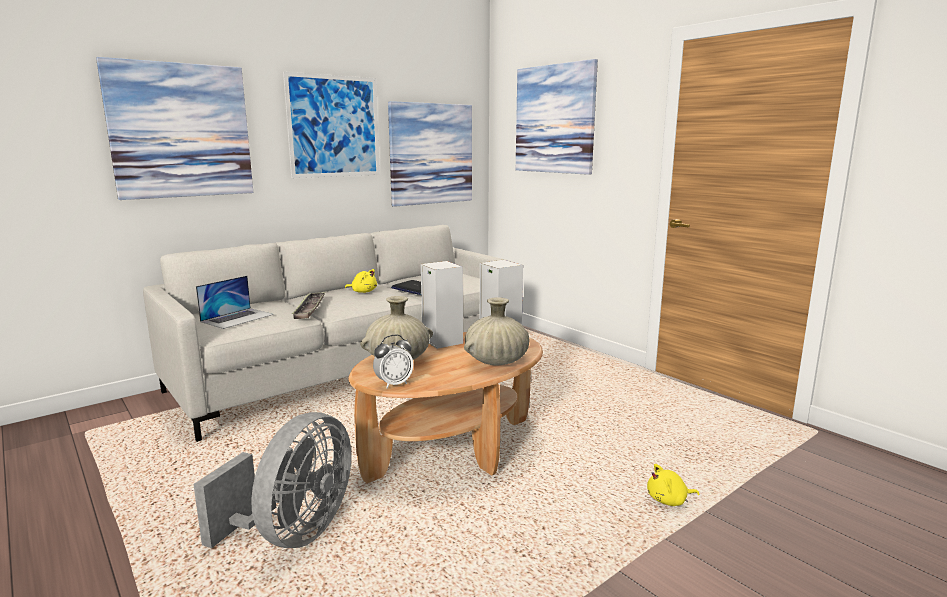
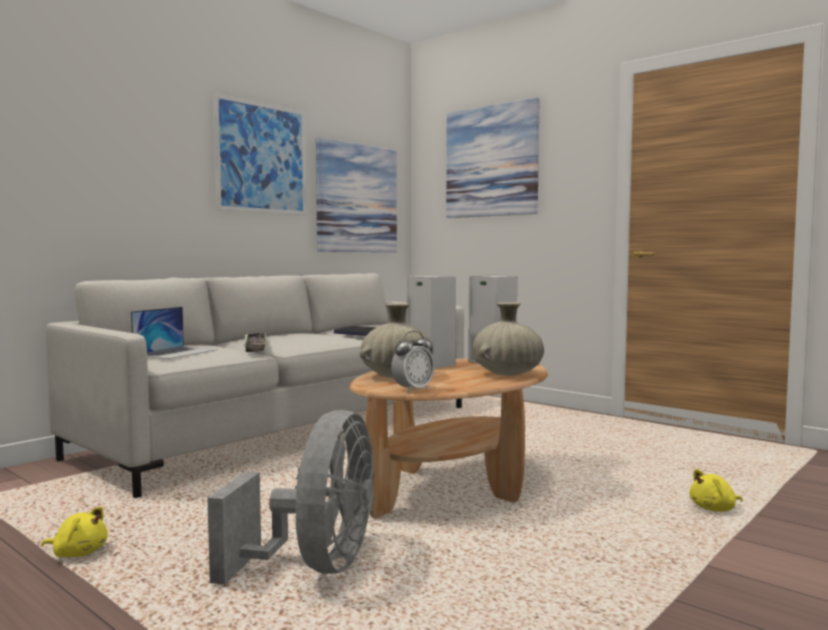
camera: 10 degrees left, 10 degrees down
picture [96,57,253,200] -> none
yellow plush toy [345,269,377,293] -> yellow plush toy moved to [41,507,108,557]

